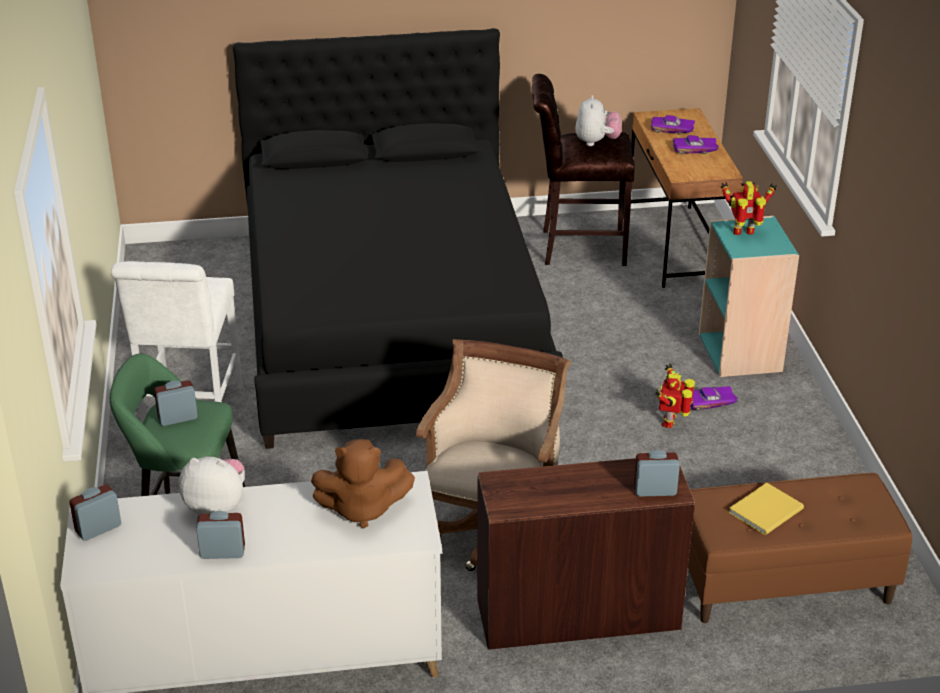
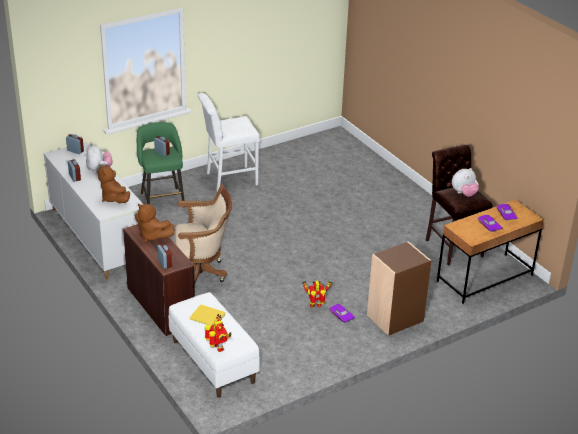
camera: 65 degrees right, 0 degrees up
black bed [233,28,563,449] -> none
brown bench [688,473,912,623] -> white bench [168,292,260,398]
turquoise bookcase [699,216,799,377] -> brown bookcase [367,241,431,336]
toy robot [721,181,777,235] -> toy robot moved to [205,314,232,352]
none -> brown plush toy [135,203,175,242]

